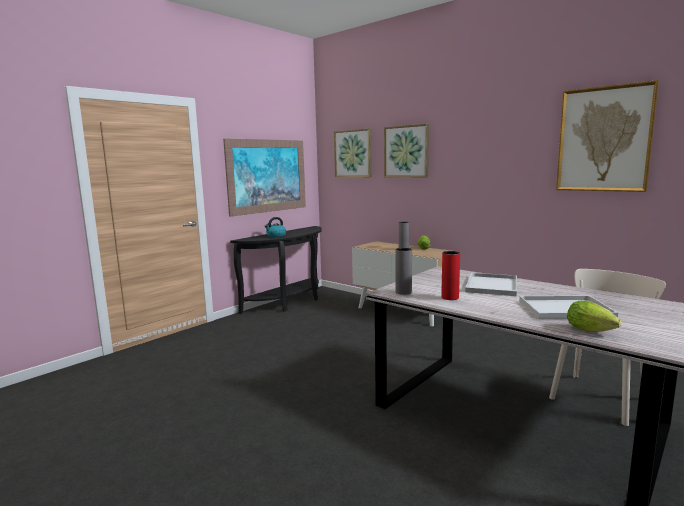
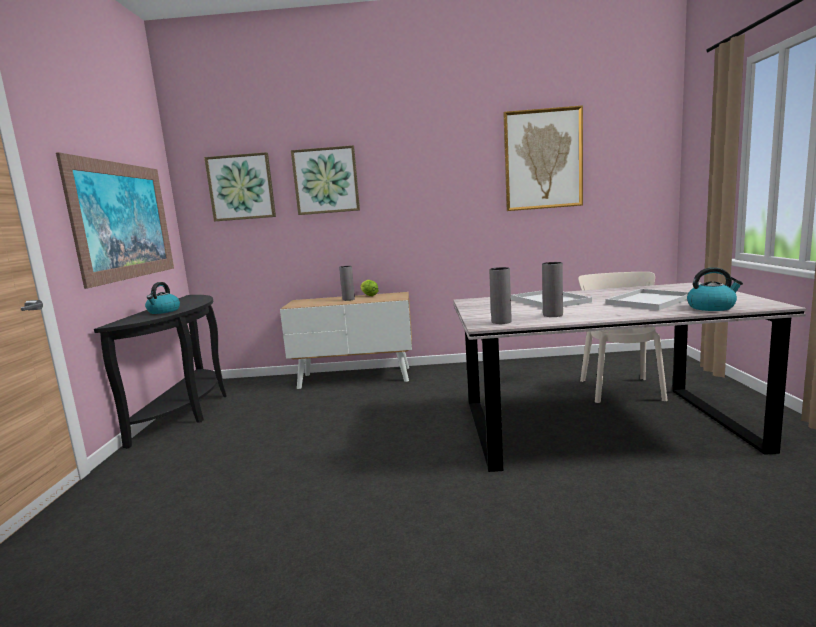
camera: 40 degrees left, 0 degrees up
red vase [441,251,460,300] -> grey vase [542,262,563,317]
lettuce [567,301,621,332] -> kettle [687,267,743,311]

